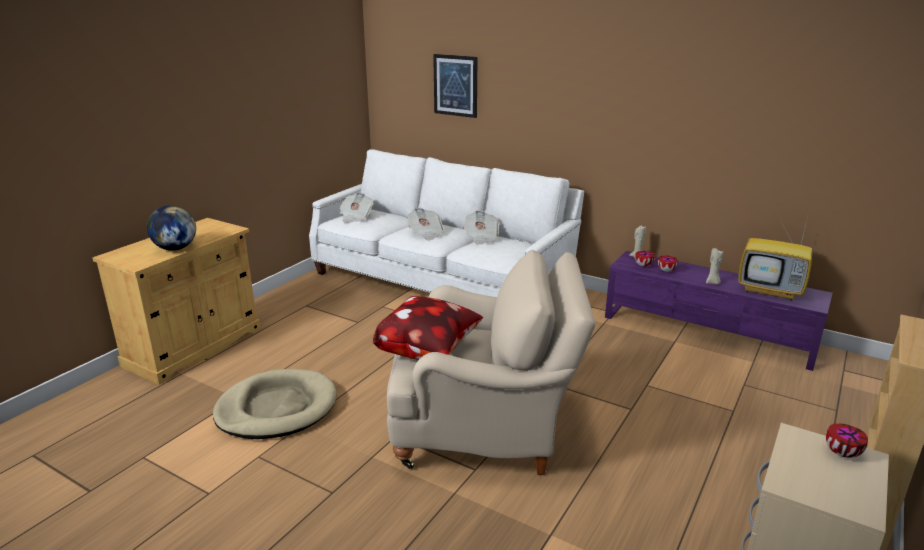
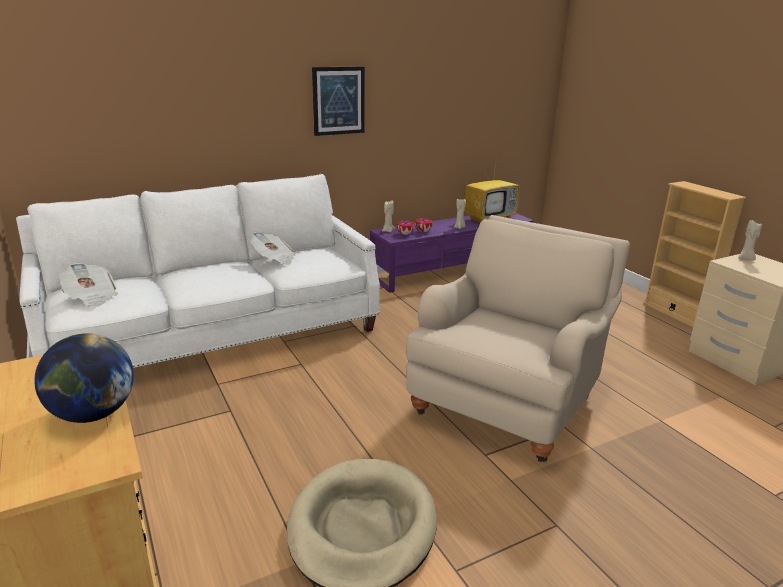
camera: 60 degrees left, 0 degrees up
pillow [373,296,483,360] -> none
newspaper [407,208,444,241] -> none
picture [433,54,477,118] -> picture moved to [312,66,365,136]
bowl [826,423,868,458] -> beige candle [738,220,762,261]

